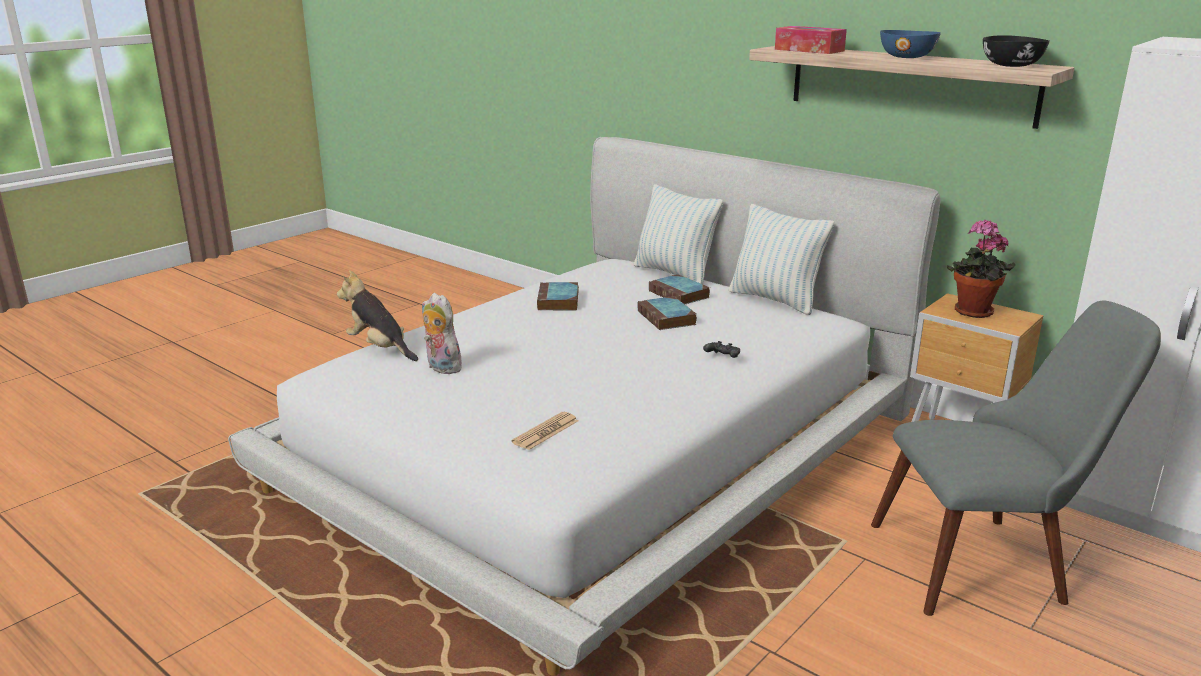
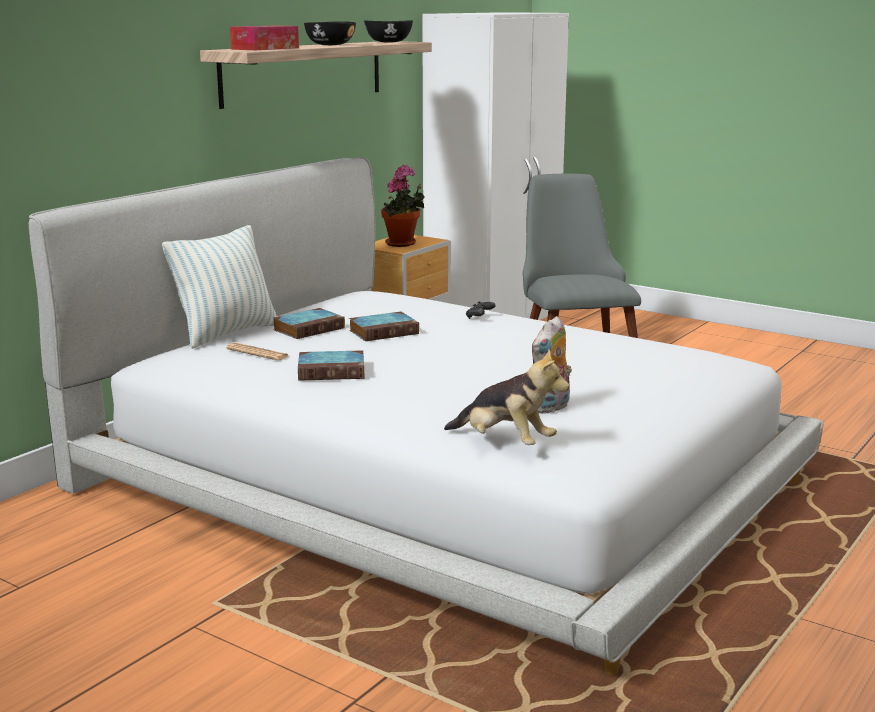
camera: 95 degrees left, 5 degrees down
plush toy [337,270,418,361] -> plush toy turned 90 degrees counterclockwise [444,349,569,445]
newspaper [512,412,578,450] -> newspaper moved to [226,342,289,360]
pillow [729,204,834,315] -> none
blue bowl [880,30,941,58] -> black bowl [304,21,356,45]

